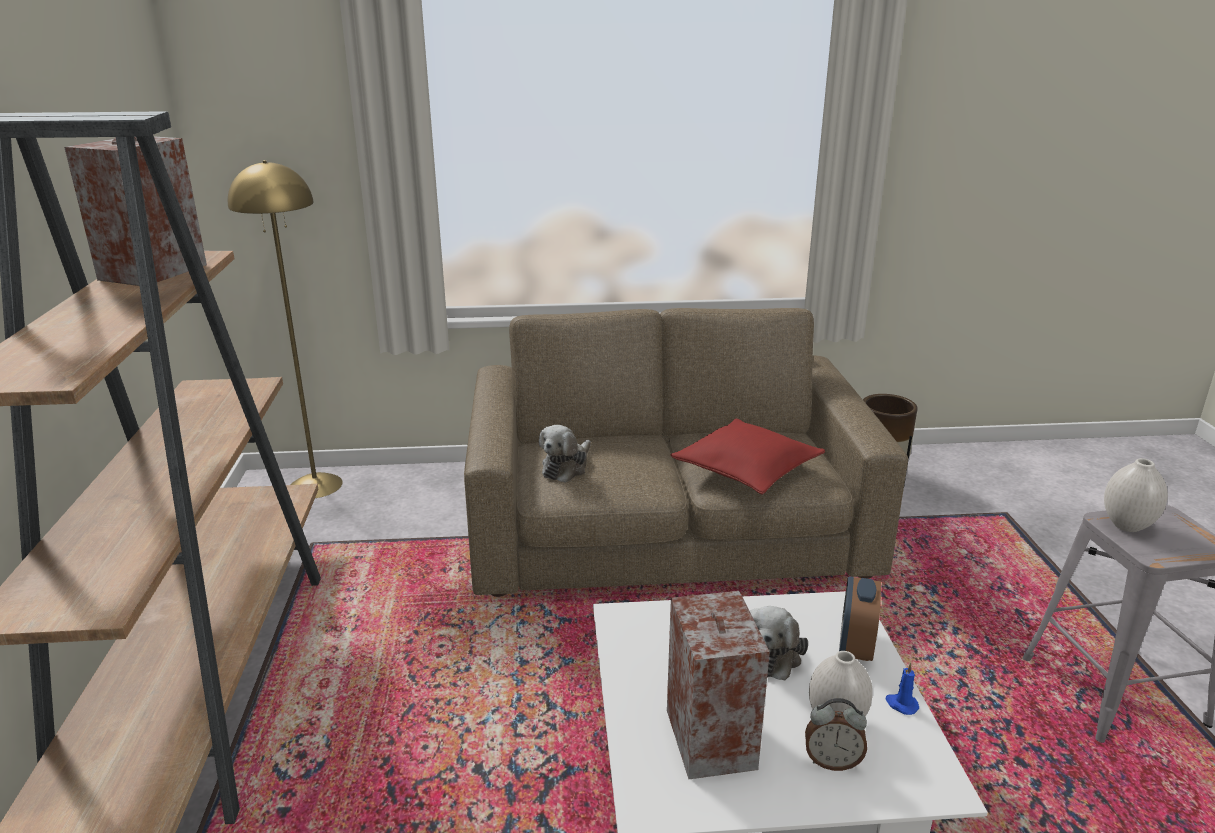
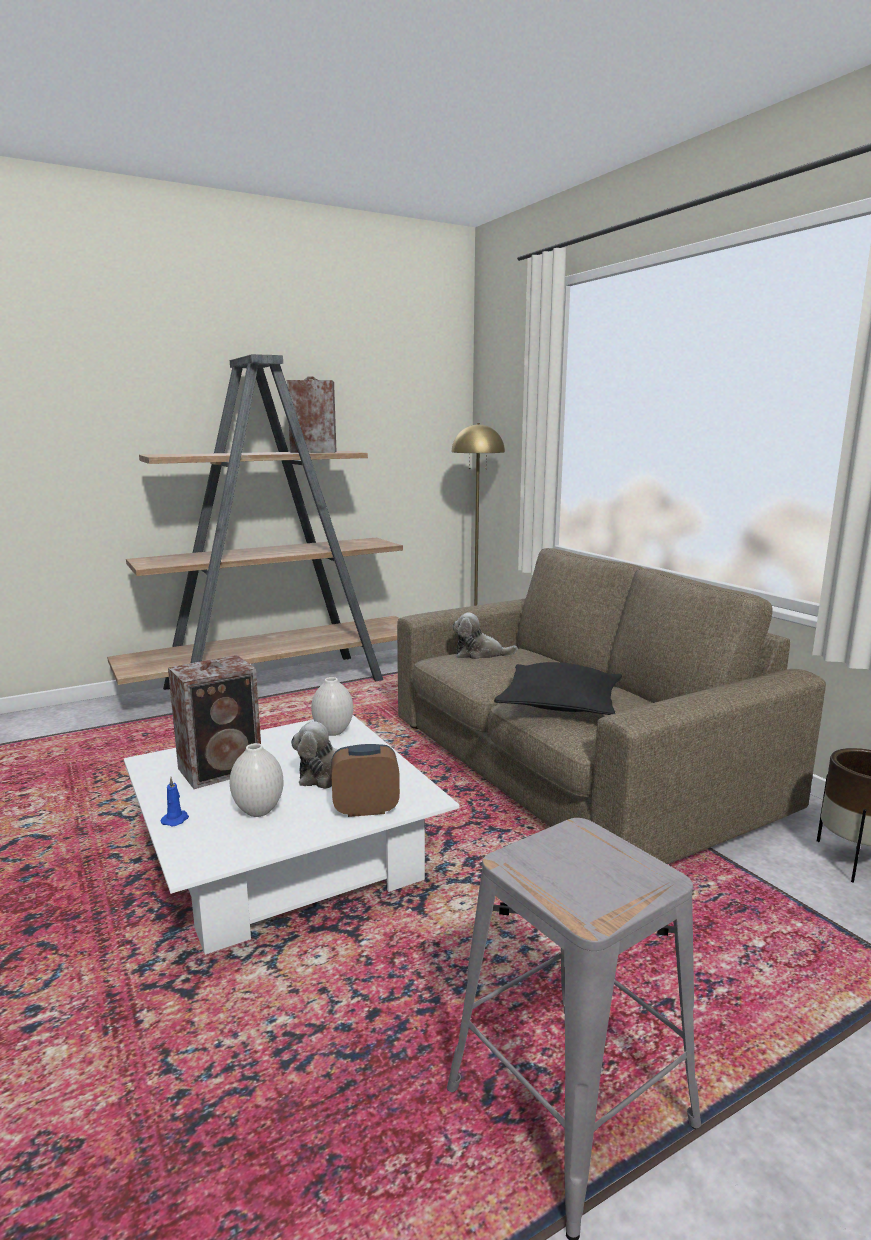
camera: 65 degrees right, 10 degrees down
red pillow [671,419,825,495] -> black pillow [494,662,622,715]
alarm clock [805,698,867,771] -> none
blue candle [886,662,919,715] -> blue candle moved to [160,777,189,826]
white vase [1104,458,1168,532] -> white vase moved to [311,677,353,736]

